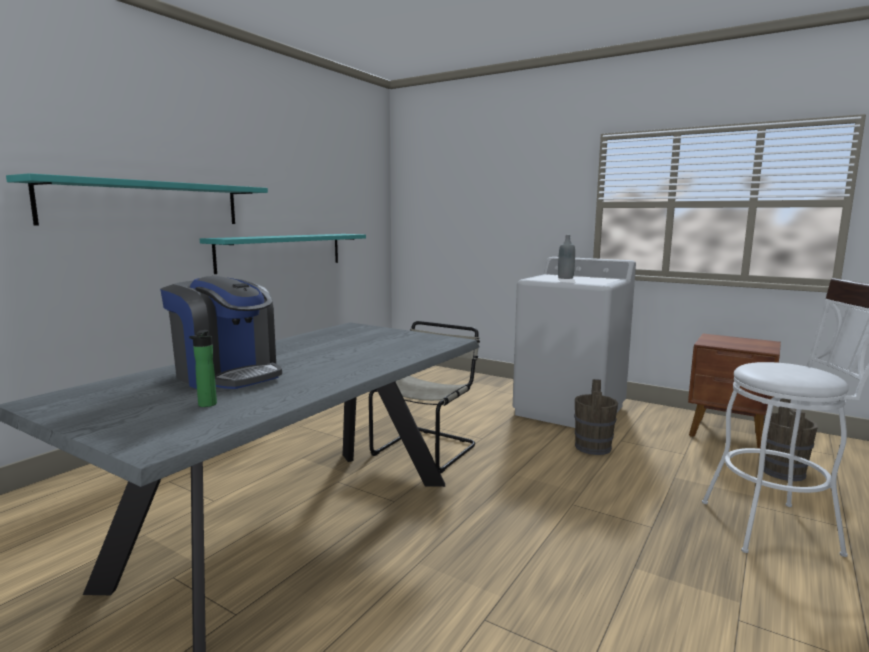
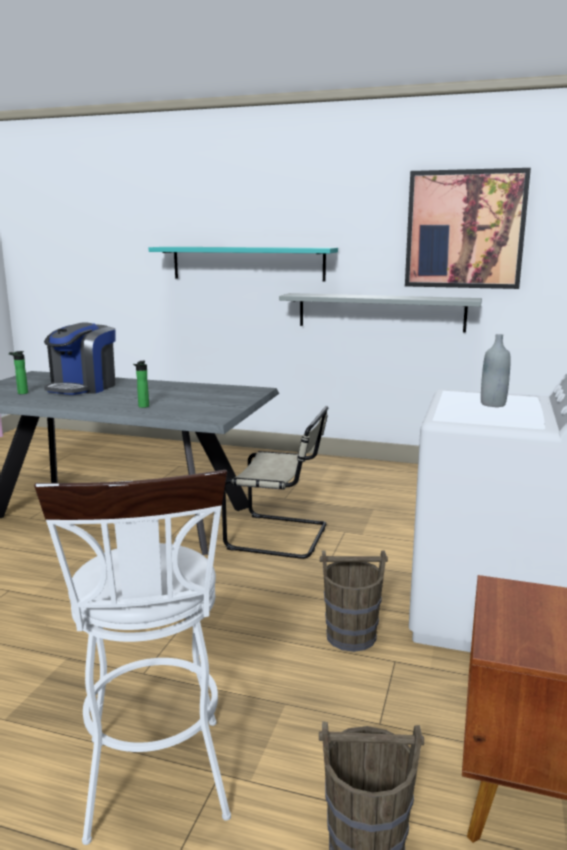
camera: 75 degrees right, 5 degrees up
turquoise shelf [200,234,366,274] -> grey shelf [279,293,482,333]
none -> bottle [133,361,149,408]
none -> picture [405,168,531,289]

